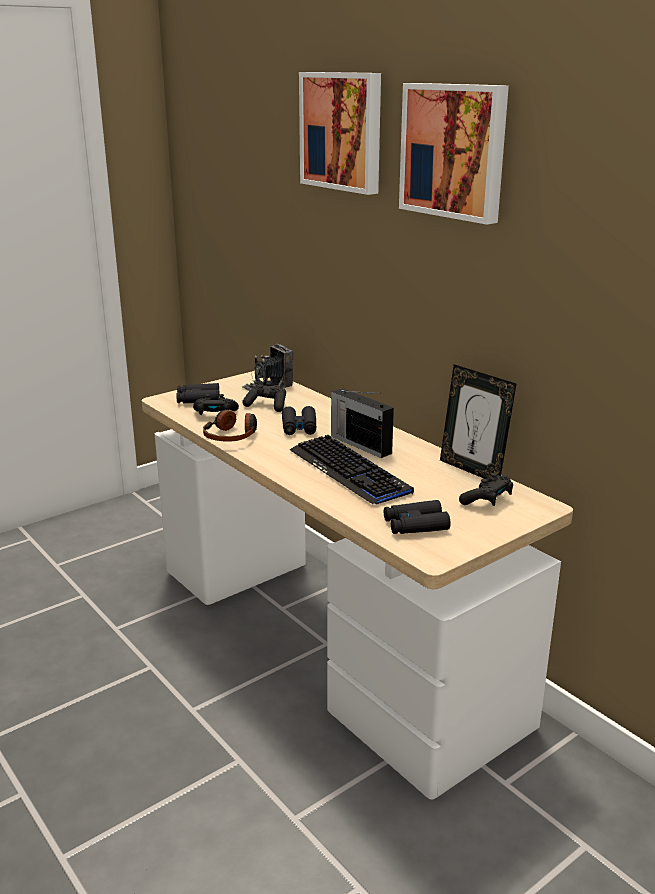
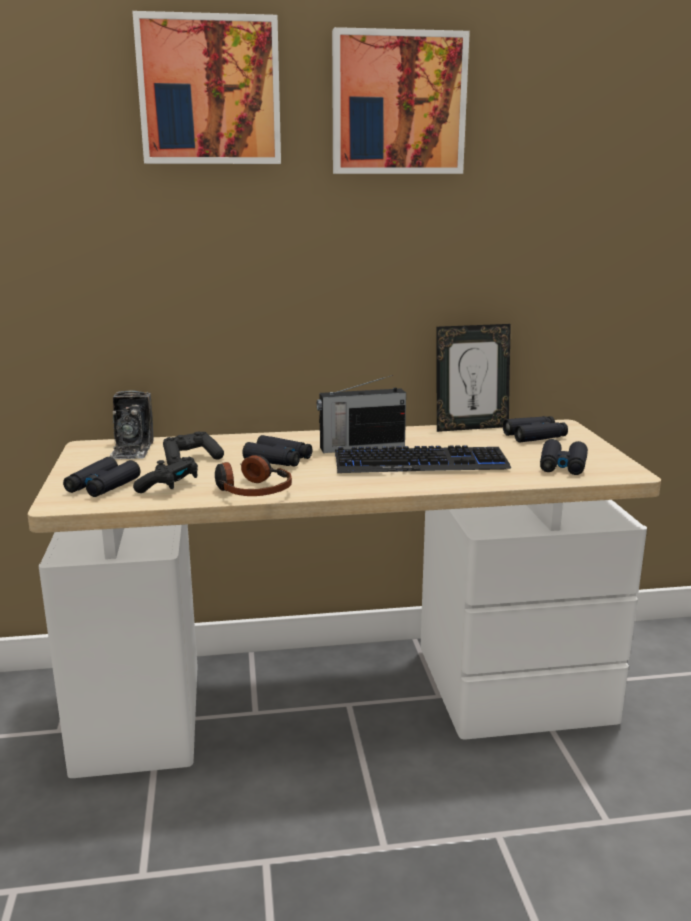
camera: 60 degrees left, 5 degrees down
black game controller [459,473,513,506] -> black binoculars [503,416,568,442]

